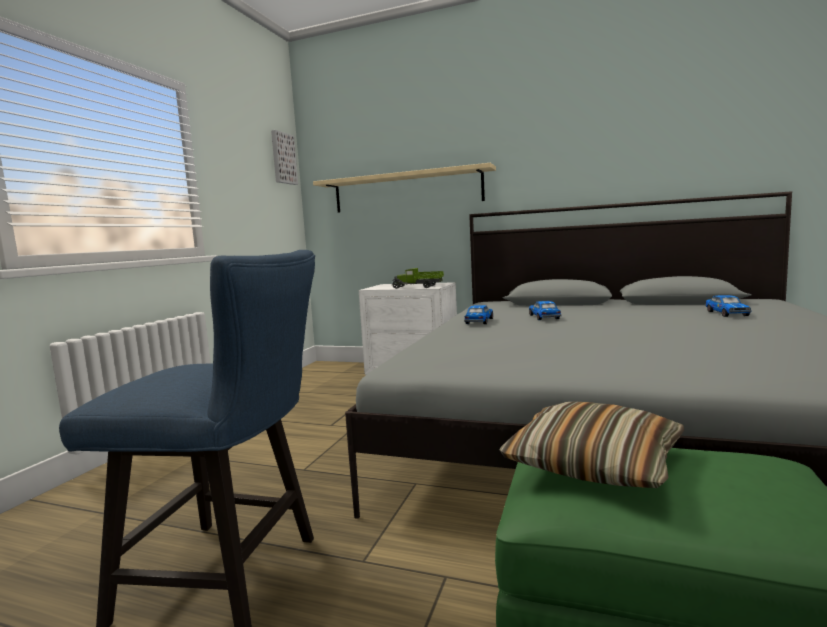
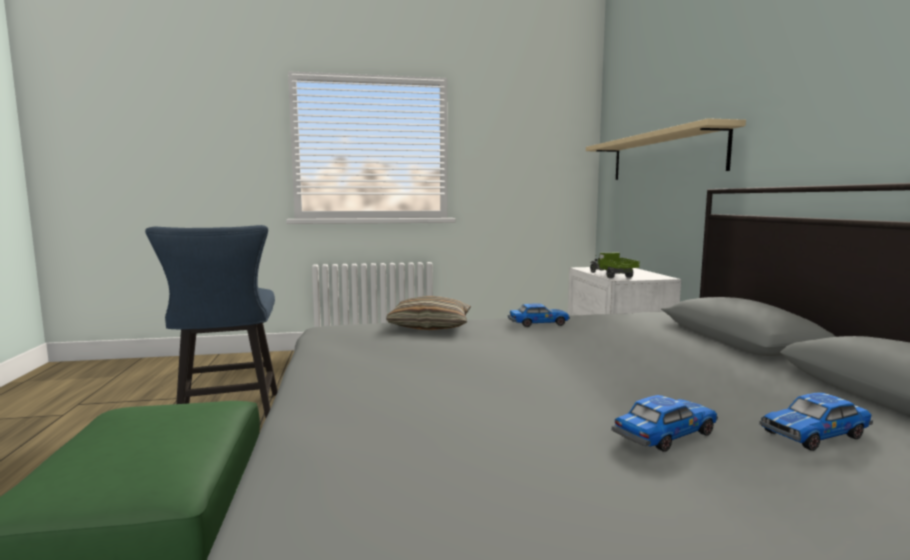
camera: 60 degrees right, 0 degrees up
picture [271,130,298,185] -> none
pillow [499,402,684,488] -> pillow moved to [386,296,471,330]
toy car [529,301,561,320] -> toy car moved to [612,395,718,452]

